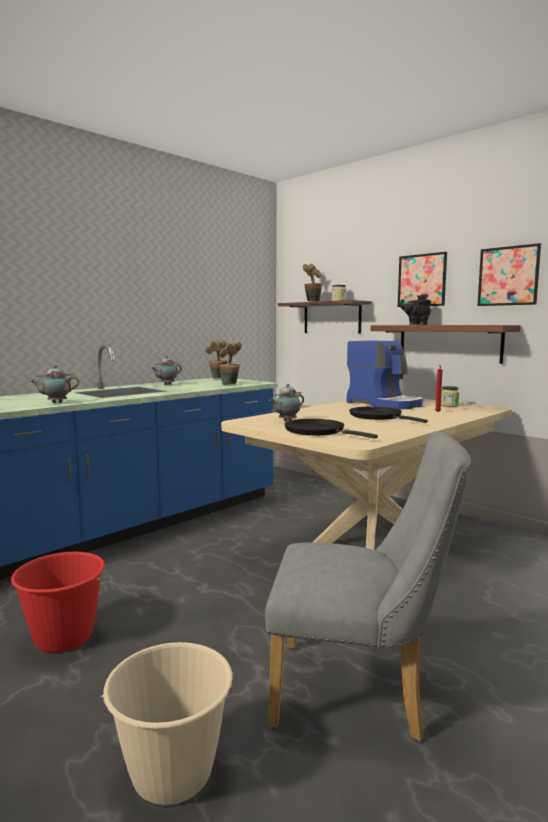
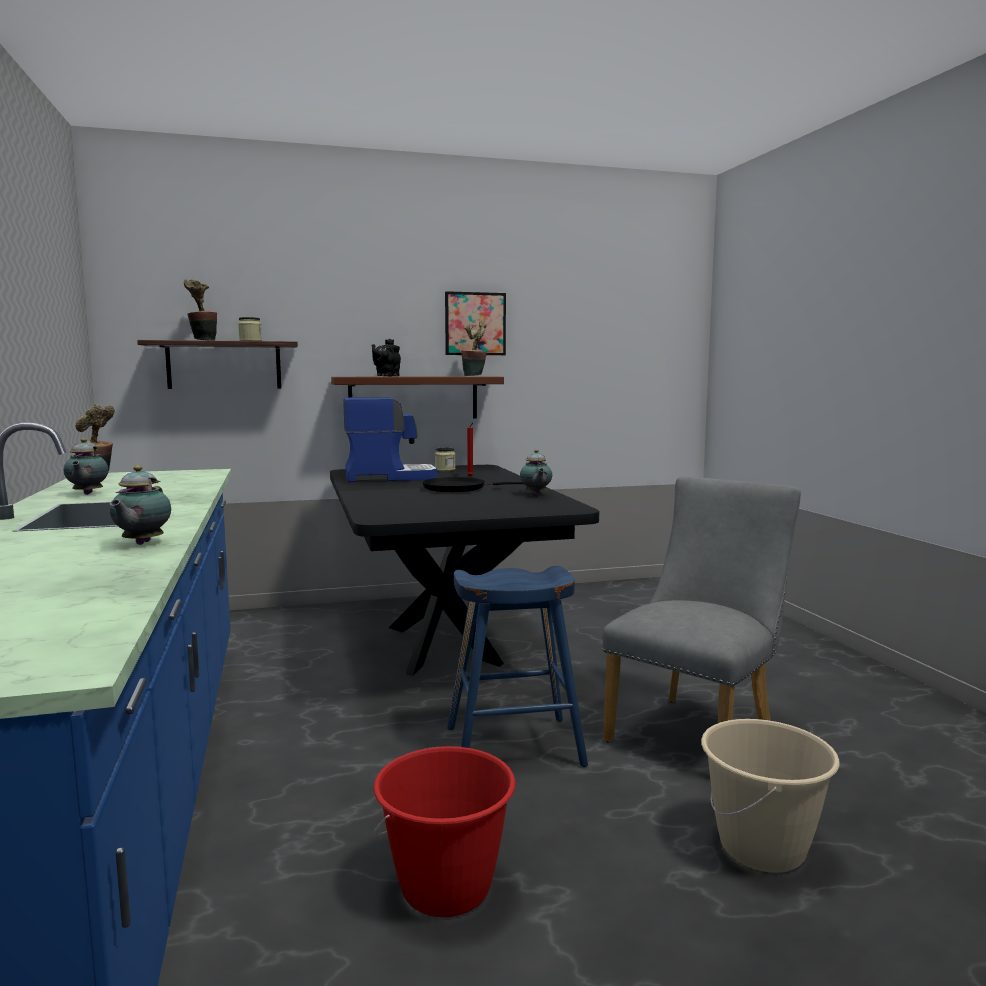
camera: 60 degrees left, 0 degrees up
potted plant [219,341,242,385] -> potted plant moved to [461,320,487,376]
beige dining table [221,399,512,550] -> black dining table [330,465,599,676]
teapot [269,384,304,421] -> teapot moved to [520,449,552,495]
black frying pan [285,419,378,439] -> none
picture [398,252,447,307] -> none
none -> blue stool [447,566,588,767]

